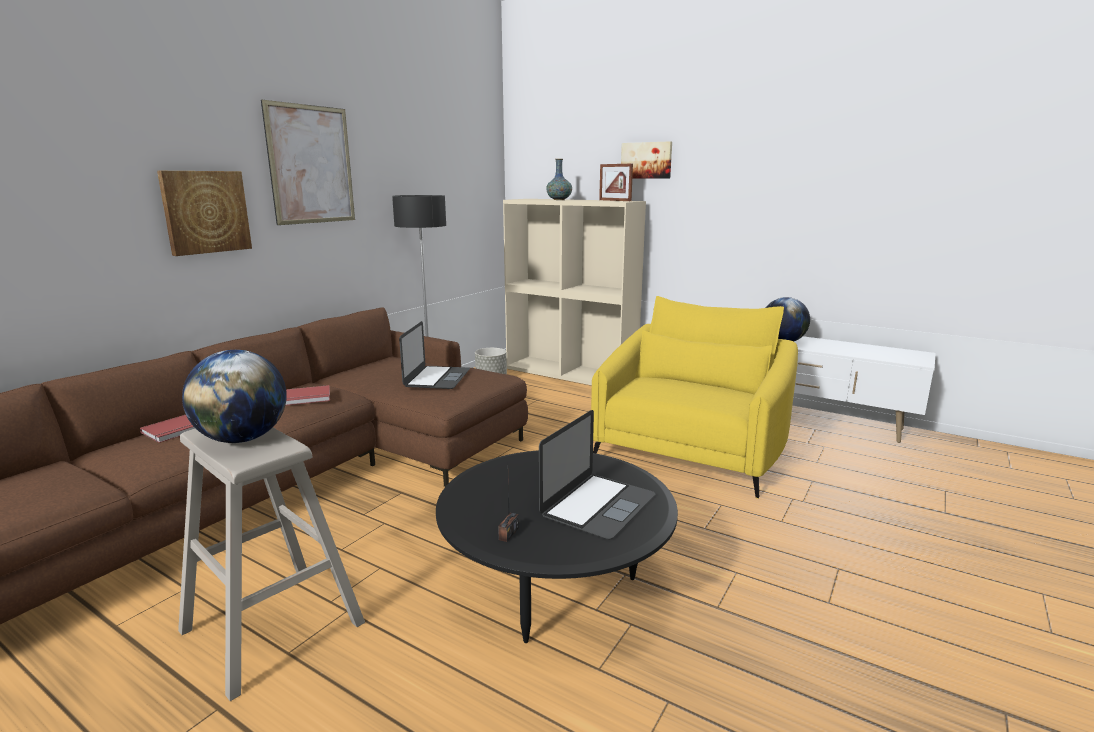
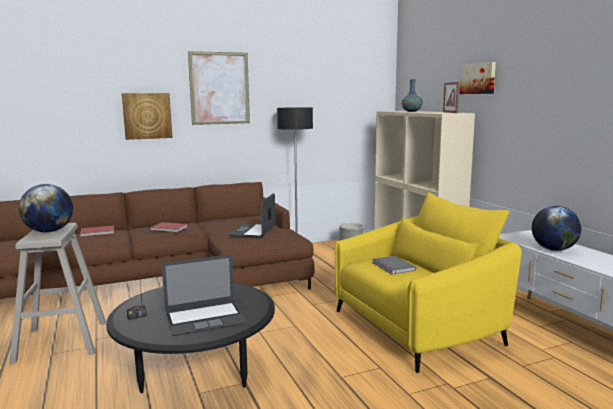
camera: 35 degrees right, 5 degrees down
laptop [399,321,470,389] -> laptop turned 150 degrees clockwise [229,193,276,237]
none -> grey book [372,256,416,275]

